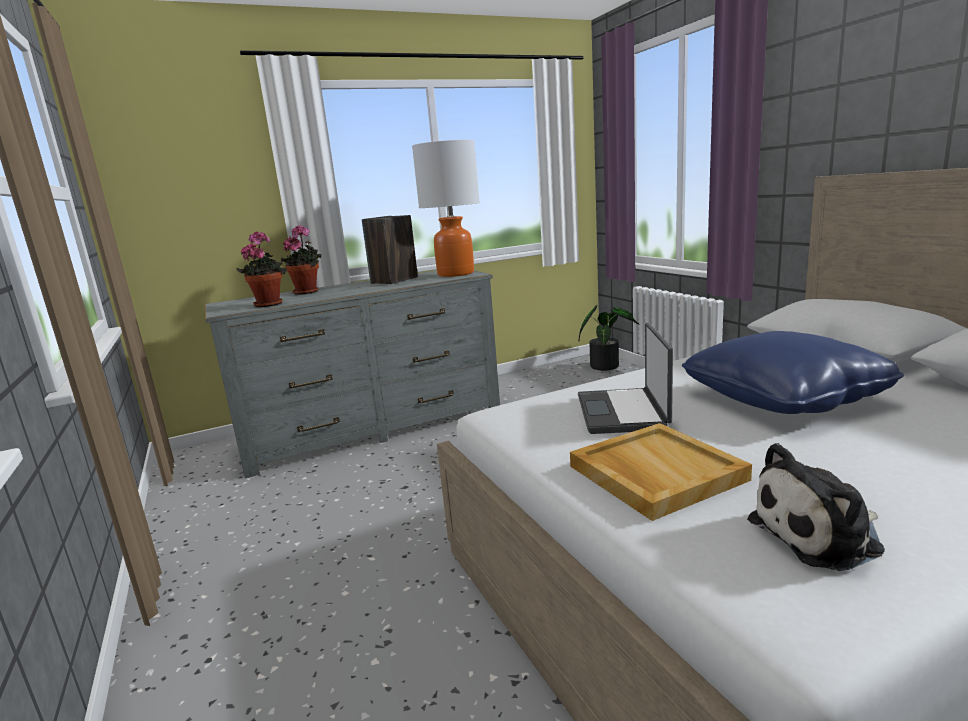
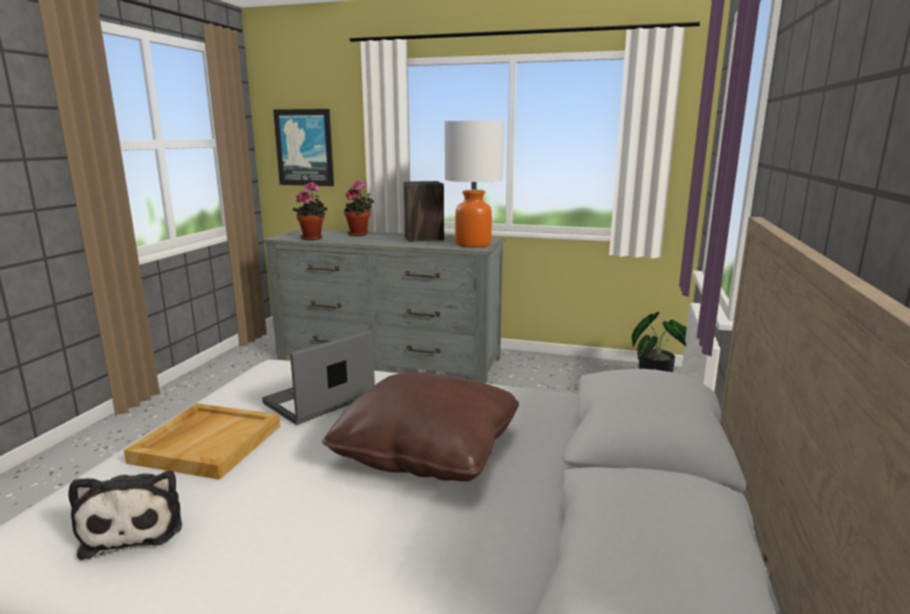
camera: 40 degrees right, 0 degrees up
blue pillow [682,331,904,414] -> brown pillow [322,372,519,482]
plush toy [747,443,885,571] -> plush toy turned 135 degrees counterclockwise [68,471,182,560]
none -> picture [273,109,334,186]

